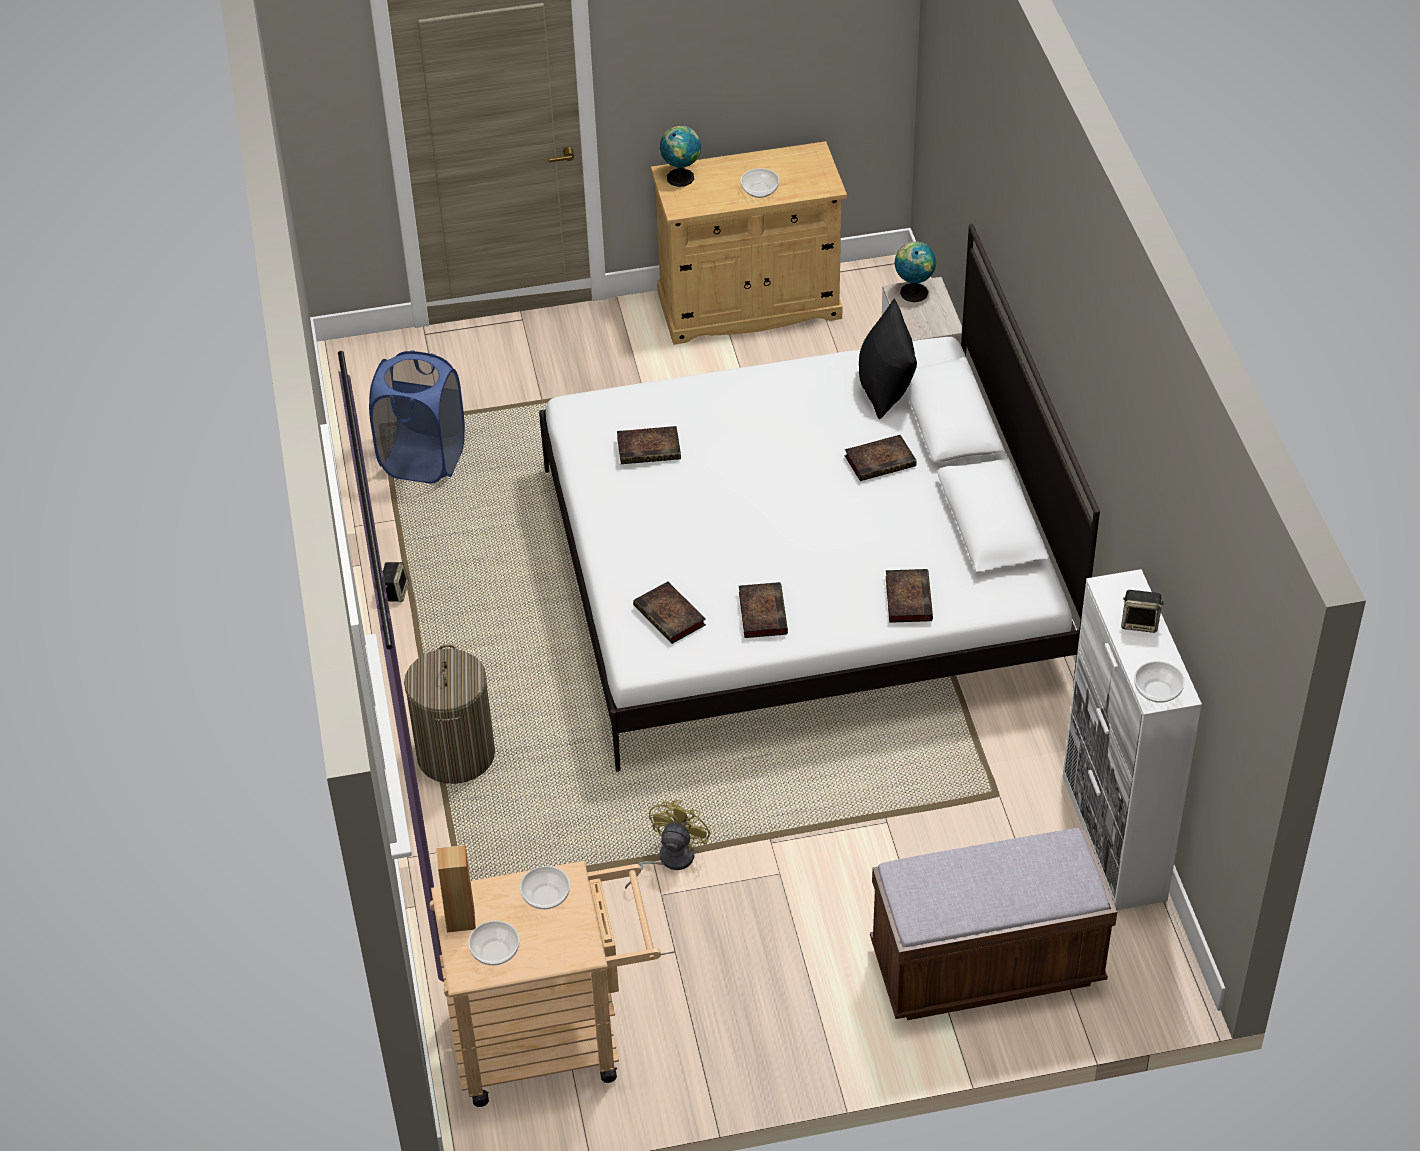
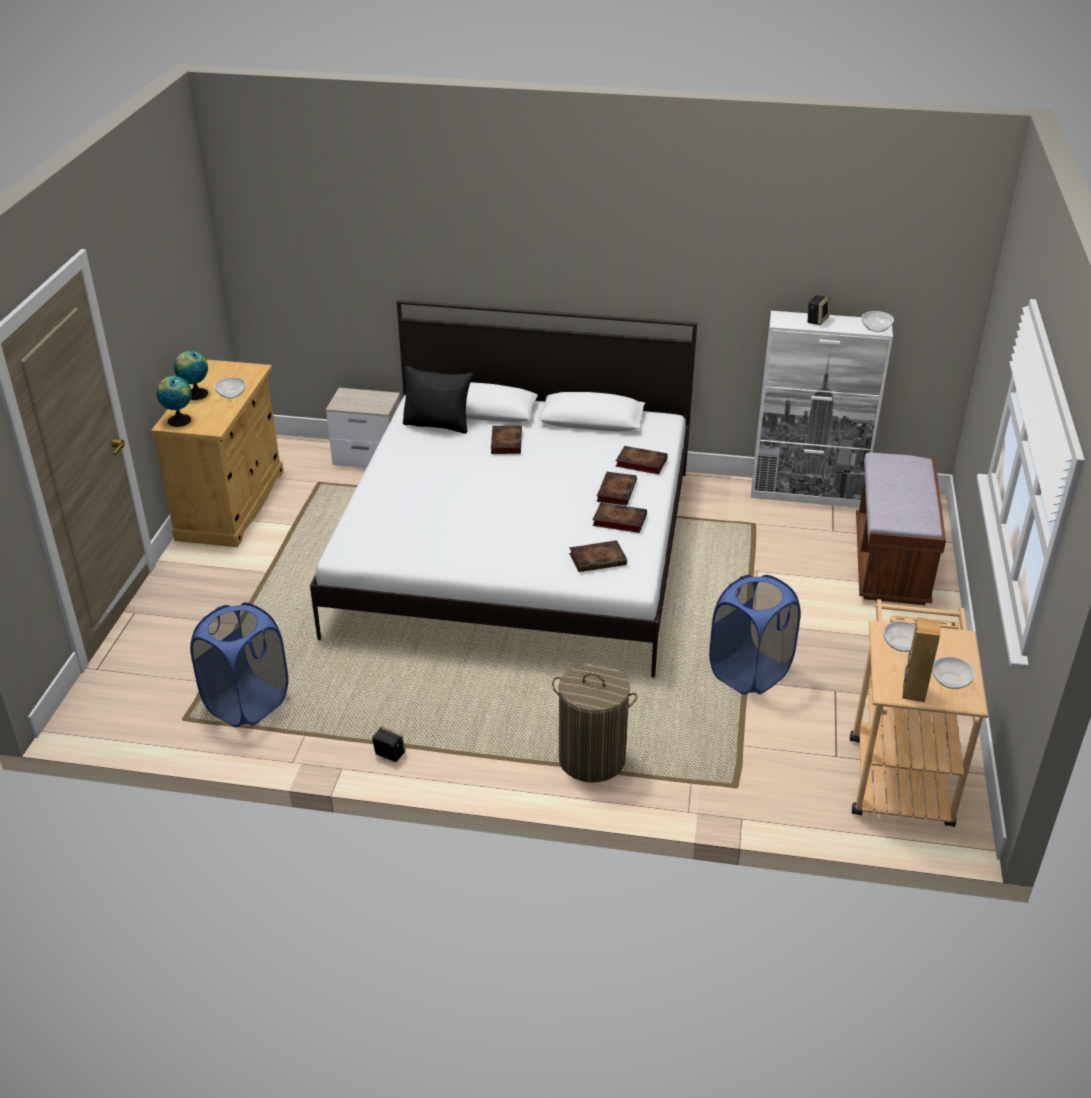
camera: 70 degrees left, 10 degrees down
book [617,426,681,464] -> book moved to [597,472,637,506]
yellow fan [625,800,711,889] -> blue laundry basket [709,575,801,694]
globe [894,241,936,302] -> globe moved to [174,351,208,400]

